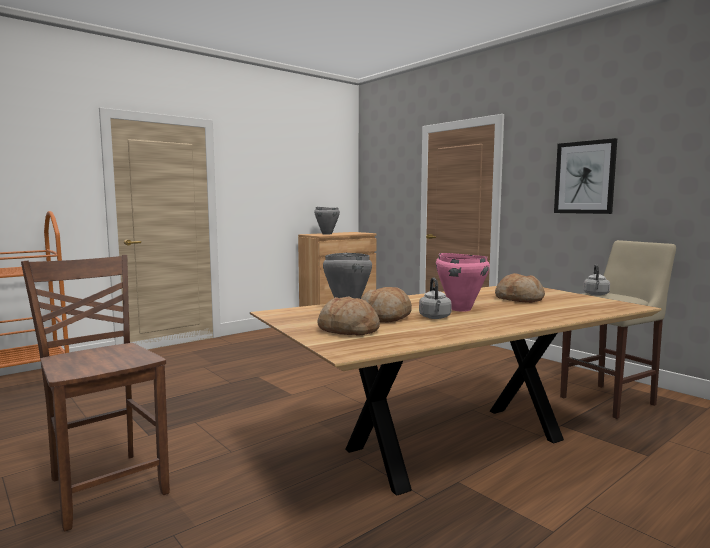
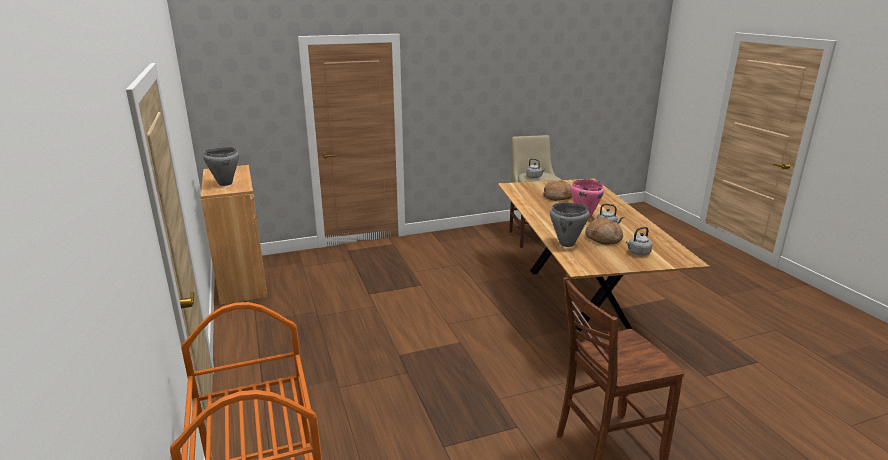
camera: 70 degrees left, 15 degrees up
bread [317,296,380,336] -> grey kettle [626,227,652,256]
picture [554,138,617,214] -> none

